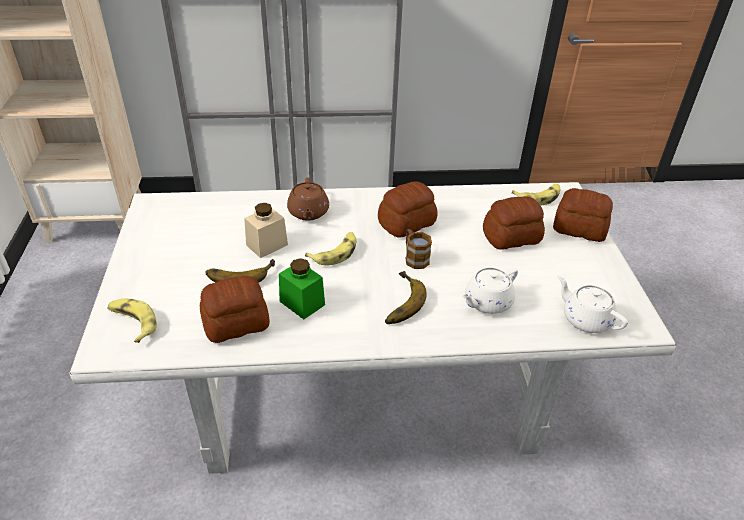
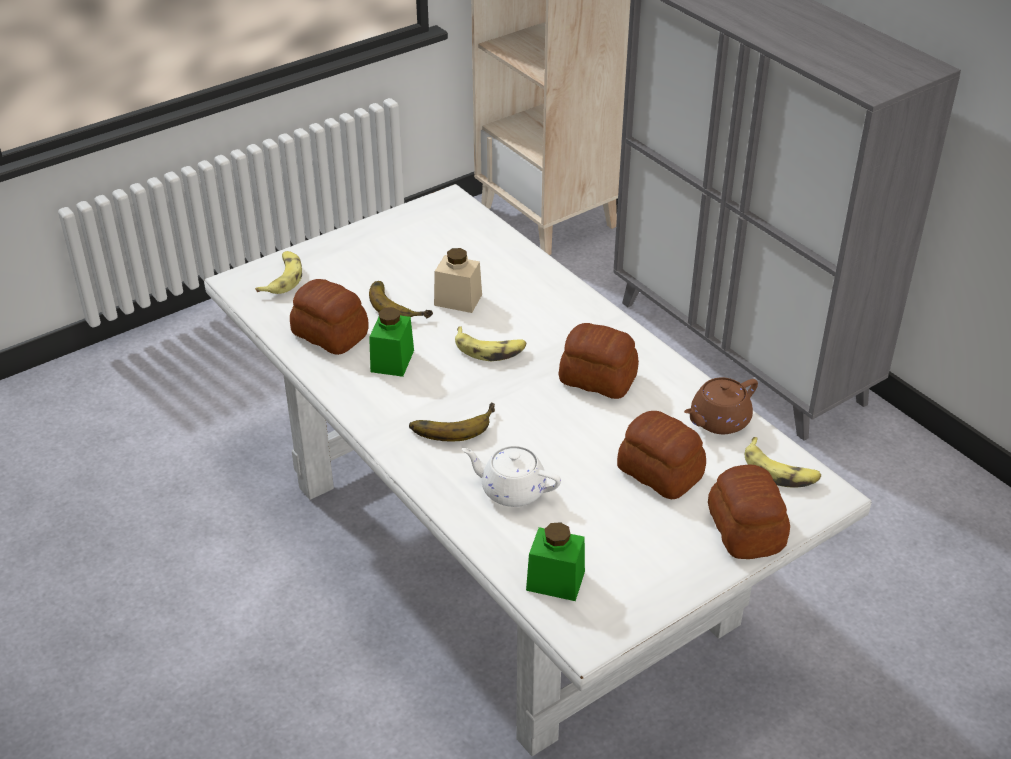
camera: 60 degrees right, 0 degrees up
brown teapot [287,178,329,221] -> brown teapot moved to [684,377,758,434]
mug [405,229,432,269] -> none
white teapot [557,276,628,333] -> green jar [526,522,585,601]

